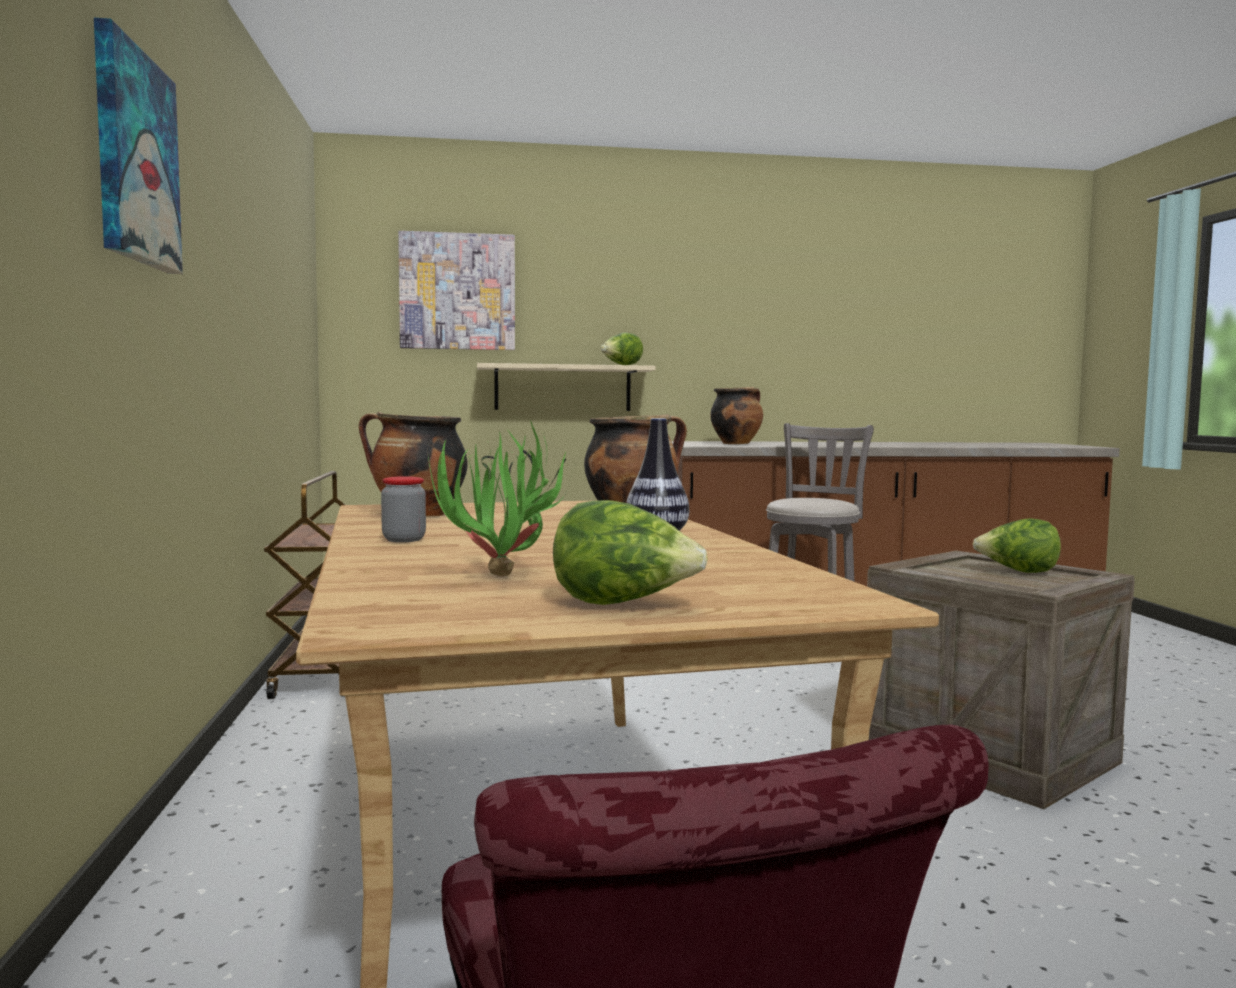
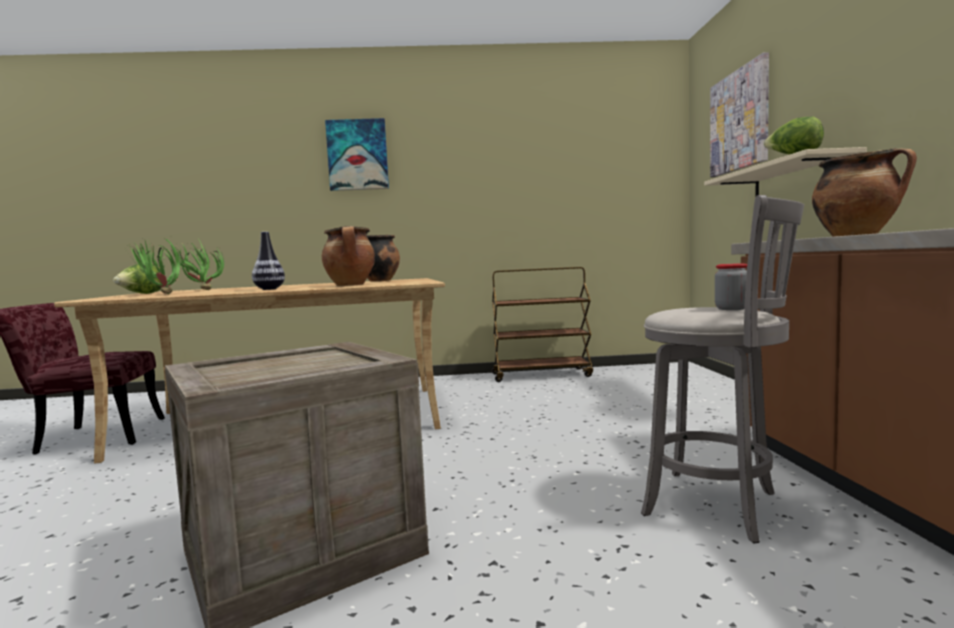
camera: 95 degrees right, 0 degrees up
jar [381,476,426,542] -> jar moved to [715,263,747,310]
lettuce [973,518,1061,573] -> none
none -> potted plant [126,238,181,294]

